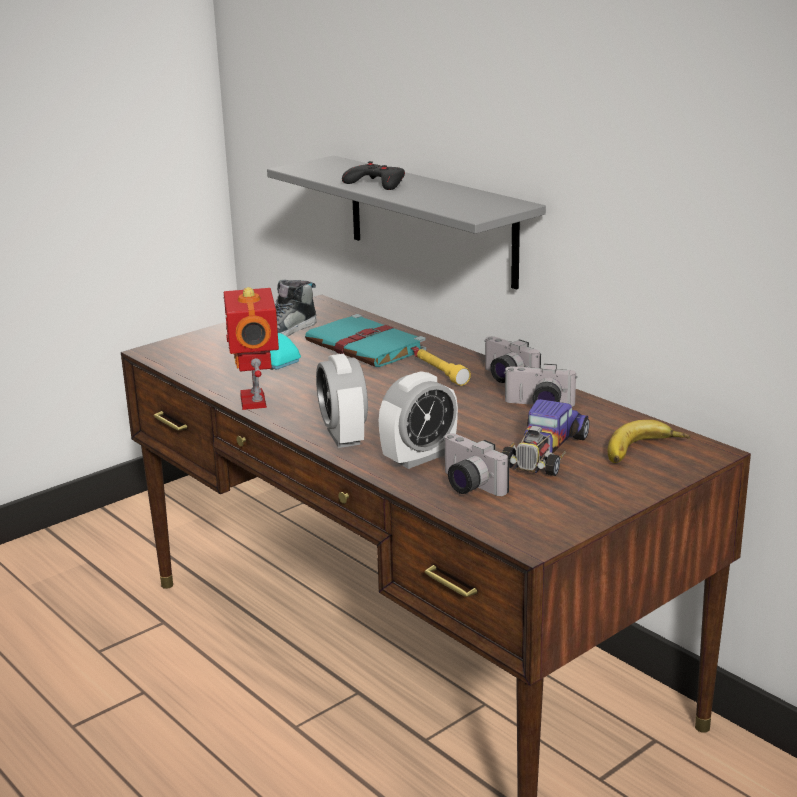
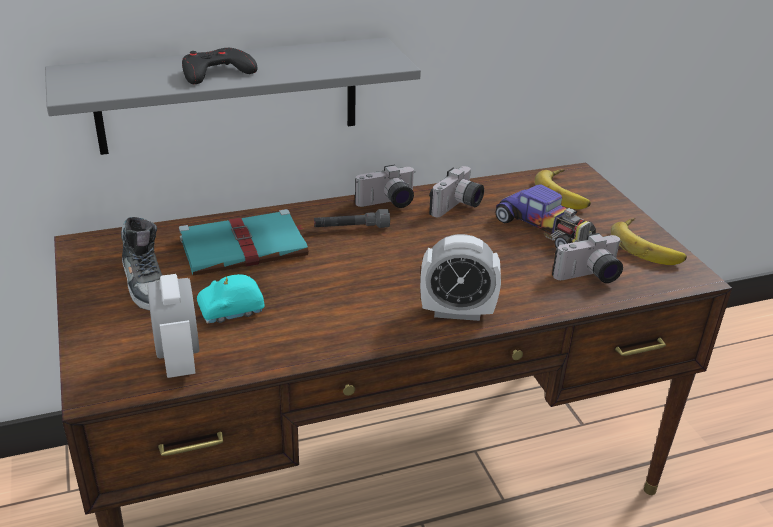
camera: 70 degrees left, 10 degrees up
toy robot [223,287,279,410] -> none
alarm clock [379,372,458,469] -> alarm clock moved to [147,274,199,378]
yellow flashlight [417,349,471,386] -> grey flashlight [314,209,390,228]
none -> banana [611,218,687,265]

